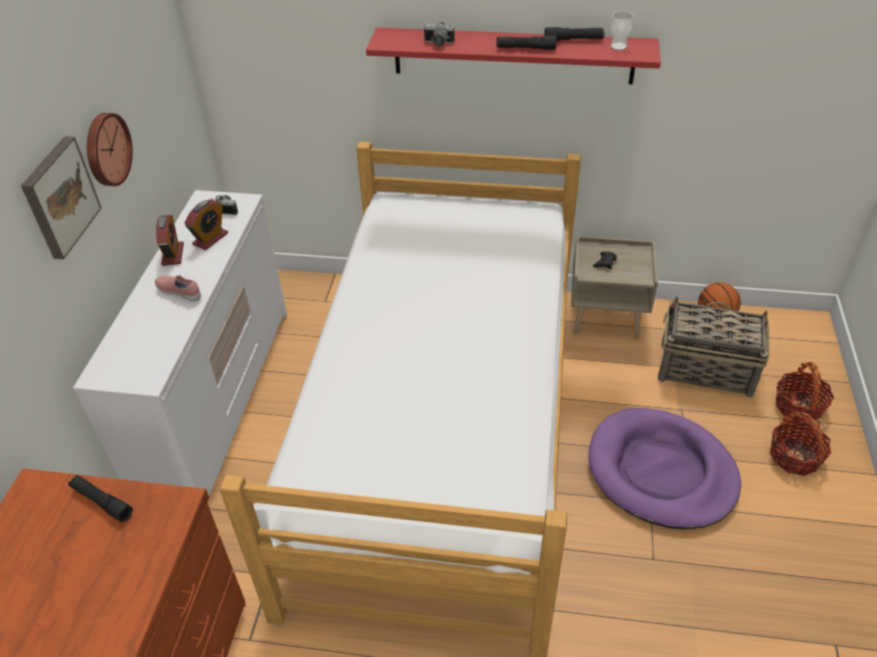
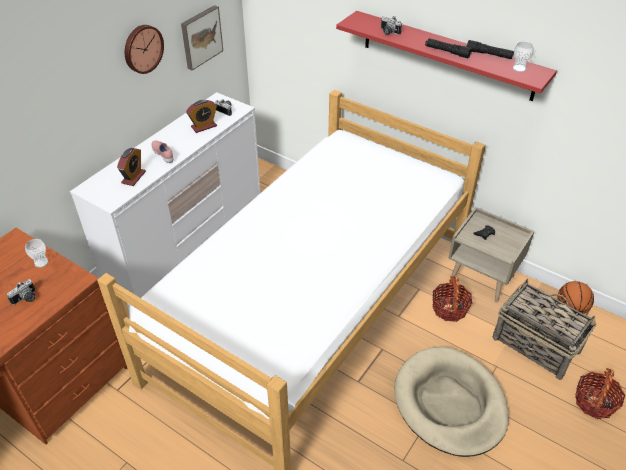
camera: 25 degrees right, 0 degrees up
picture [21,136,102,259] -> picture moved to [181,5,223,70]
black flashlight [68,475,133,522] -> cup [25,239,49,268]
alarm clock [156,215,184,266] -> alarm clock moved to [117,148,146,186]
purple dog bed [588,408,741,529] -> beige dog bed [394,347,509,457]
basket [769,412,831,476] -> basket moved to [432,276,473,322]
none -> camera [7,279,35,305]

